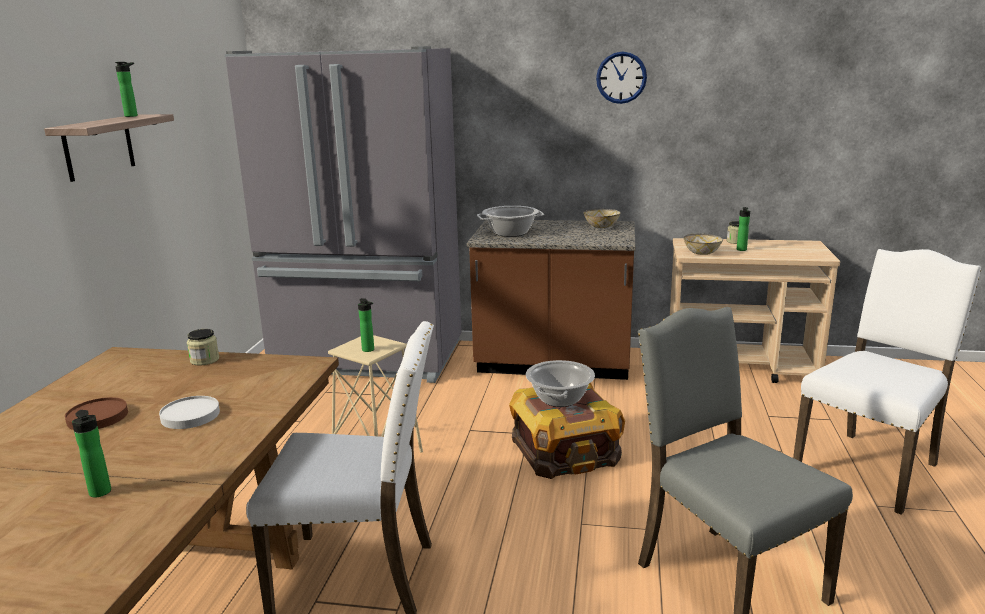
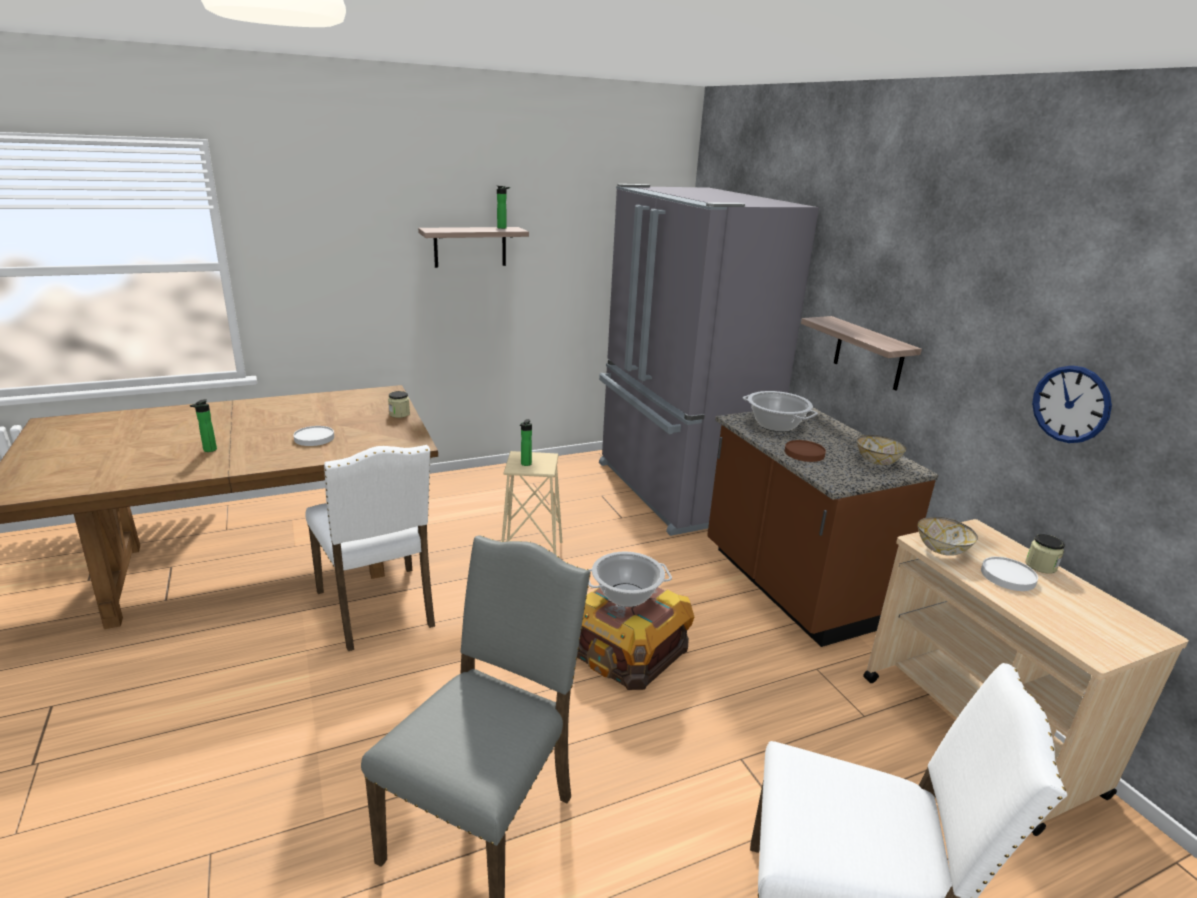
camera: 55 degrees right, 5 degrees up
brown plate [65,397,128,430] -> brown plate moved to [785,440,826,462]
wall clock [596,52,647,104] -> wall clock moved to [1032,365,1112,443]
bottle [737,207,750,251] -> white plate [981,557,1038,591]
none -> shelf [801,316,922,391]

